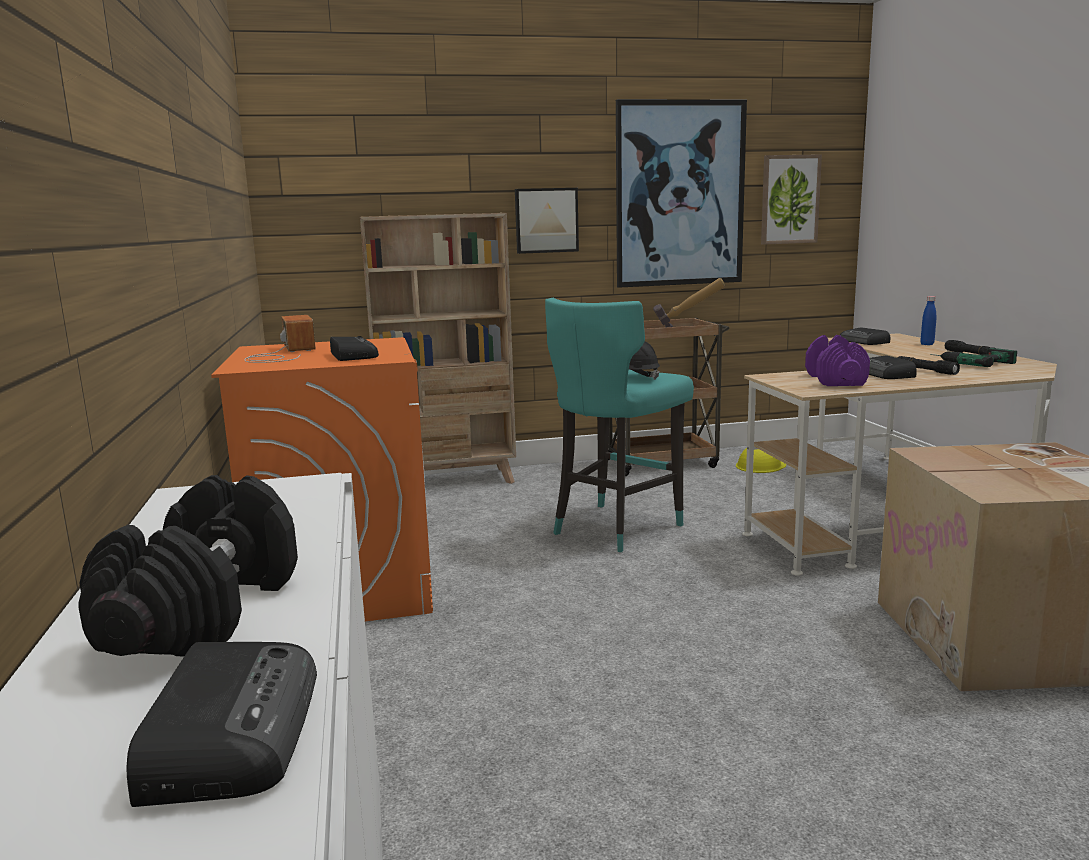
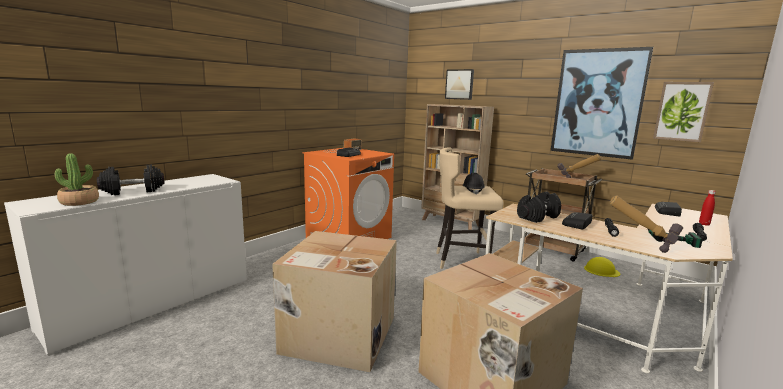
camera: 50 degrees right, 0 degrees up
radio [127,642,317,807] -> potted plant [55,154,99,206]
picture [515,188,579,254] -> picture moved to [445,69,474,100]
turquoise stool [545,298,694,552] -> beige stool [436,147,503,269]
purple dumbbell [805,335,870,386] -> black dumbbell [517,192,561,223]
blue bottle [920,296,936,345] -> red bottle [699,190,716,226]
none -> cardboard box [272,231,397,372]
none -> hammer [610,196,683,253]

